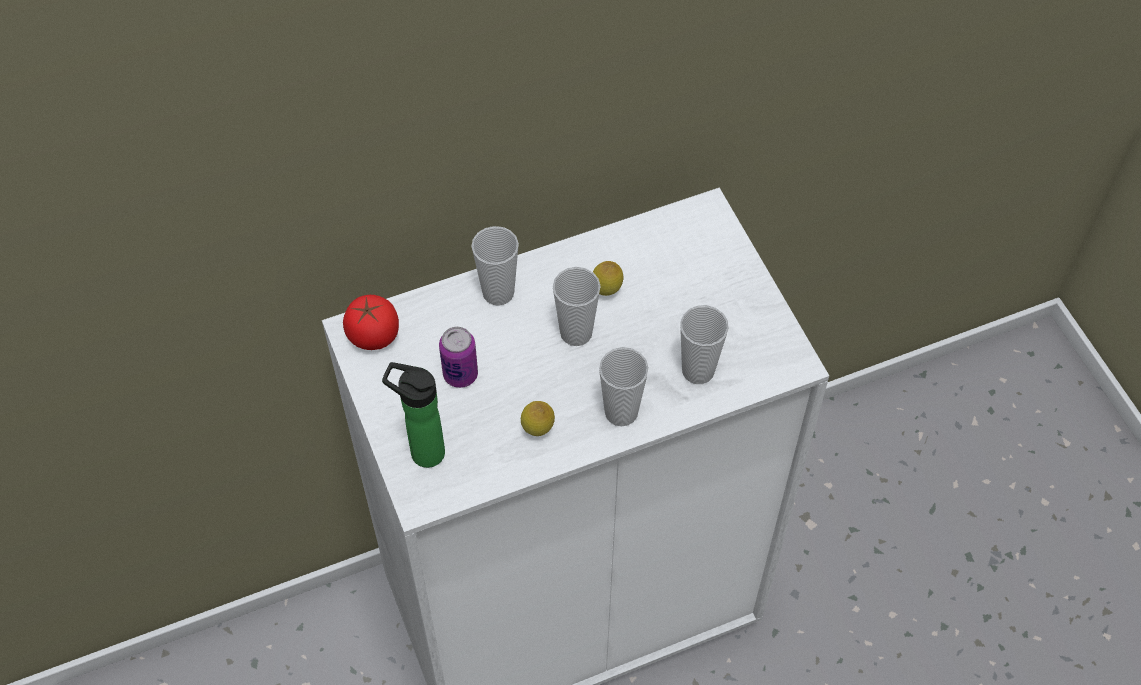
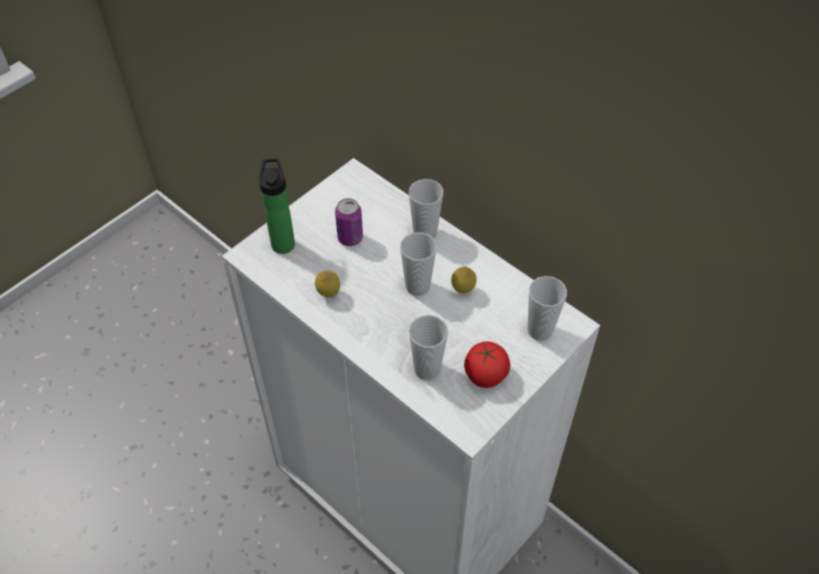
camera: 65 degrees right, 5 degrees down
tomato [343,295,399,350] -> tomato moved to [464,342,510,388]
cup [599,347,649,426] -> cup moved to [528,276,567,341]

